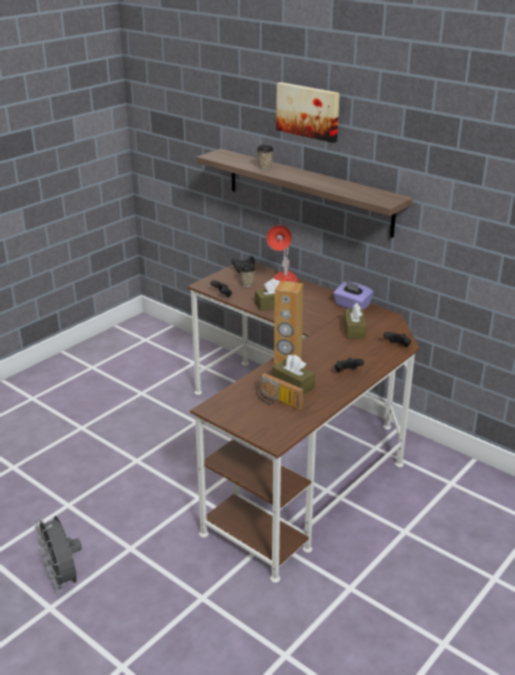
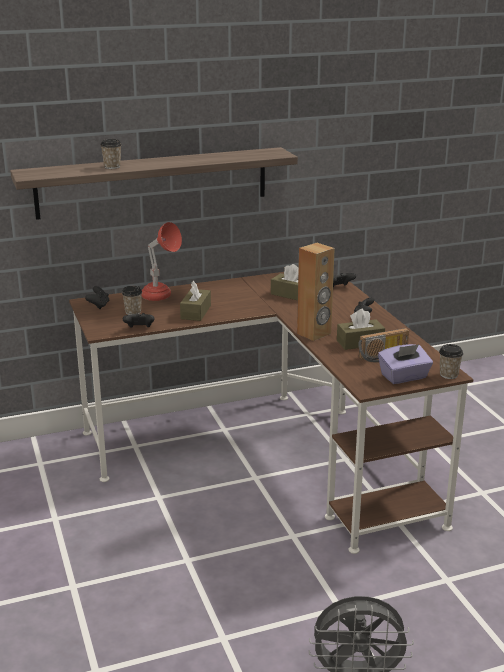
camera: 60 degrees left, 5 degrees down
picture [276,82,340,143] -> none
purple tissue box [333,281,374,310] -> purple tissue box moved to [378,344,433,384]
none -> cup [439,344,463,379]

